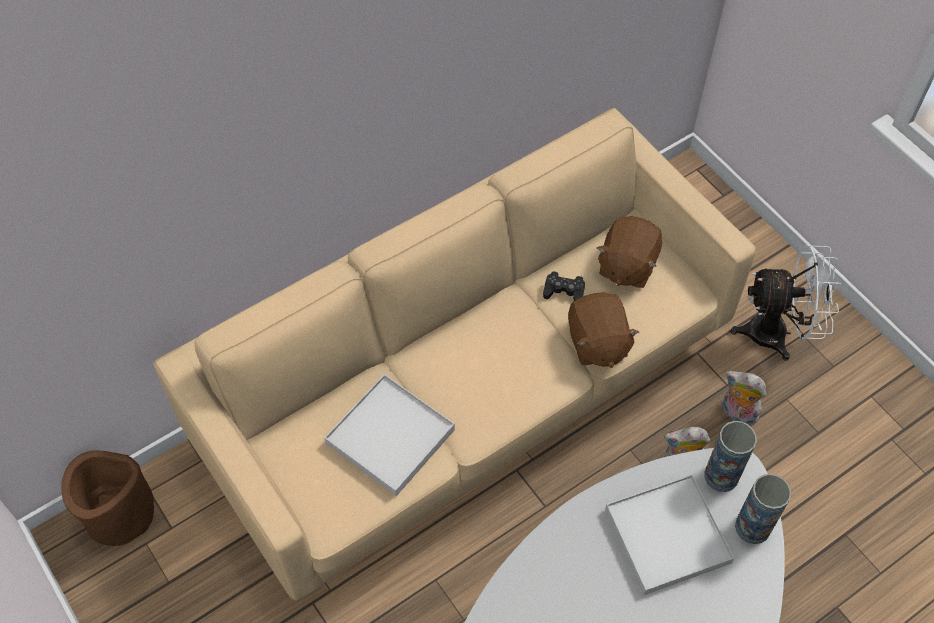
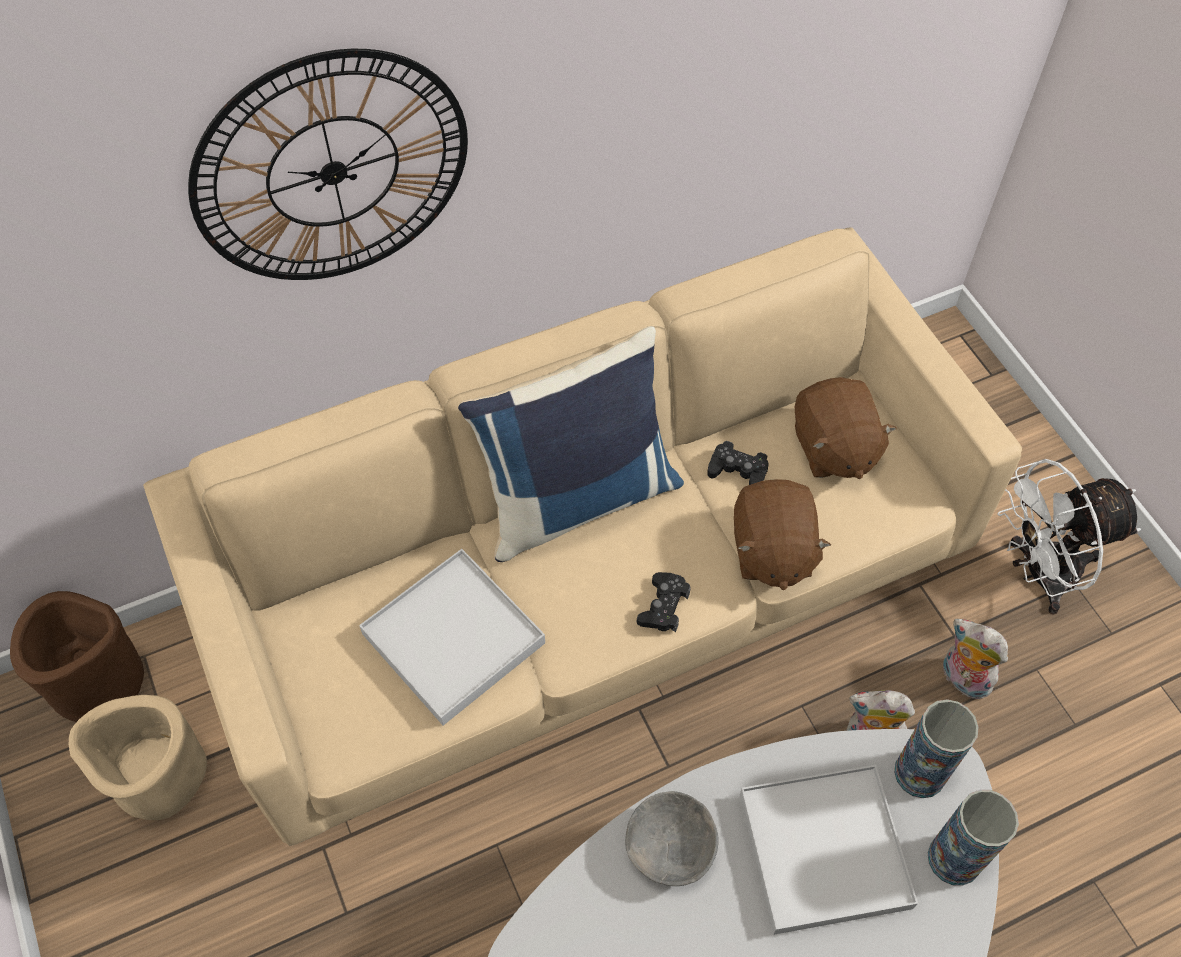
camera: 10 degrees right, 0 degrees up
brown plush toy [597,216,662,288] -> brown plush toy turned 45 degrees counterclockwise [795,377,897,479]
white fan [730,245,841,361] -> white fan turned 150 degrees clockwise [997,459,1141,615]
none -> beige planter [69,695,207,820]
none -> wall clock [188,49,468,280]
none -> blue pillow [458,326,684,562]
none -> grey bowl [625,791,719,886]
none -> black game controller [637,572,691,632]

